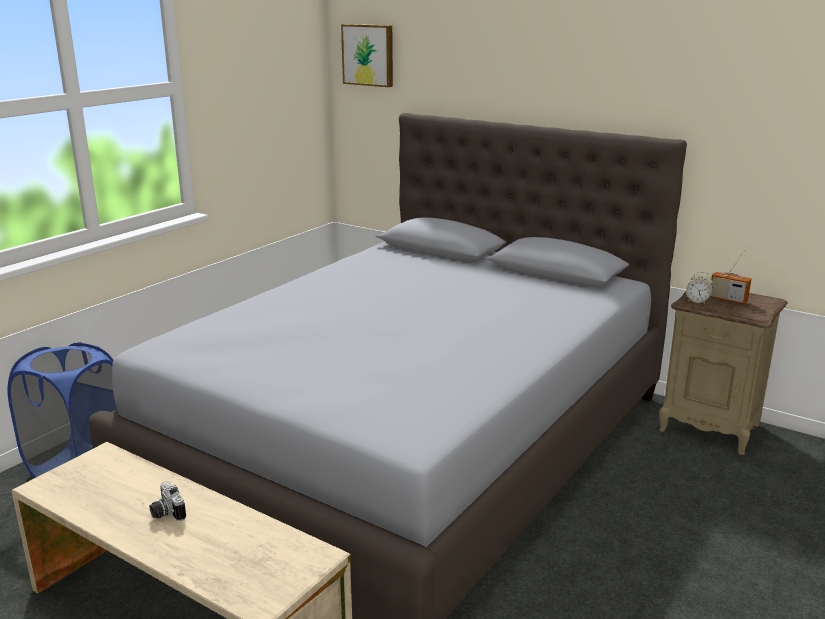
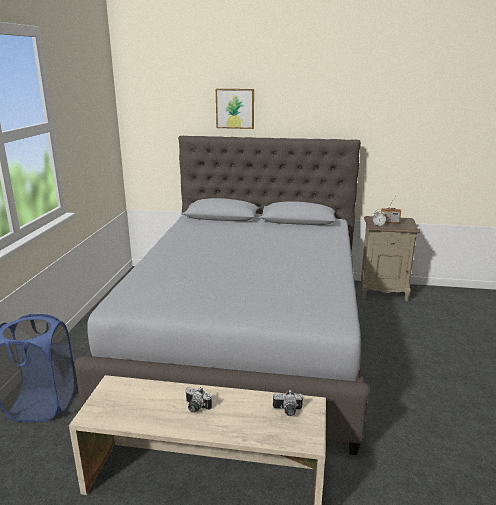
camera: 25 degrees left, 0 degrees up
picture [341,24,393,87] -> picture moved to [216,89,254,129]
none -> camera [273,390,303,416]

